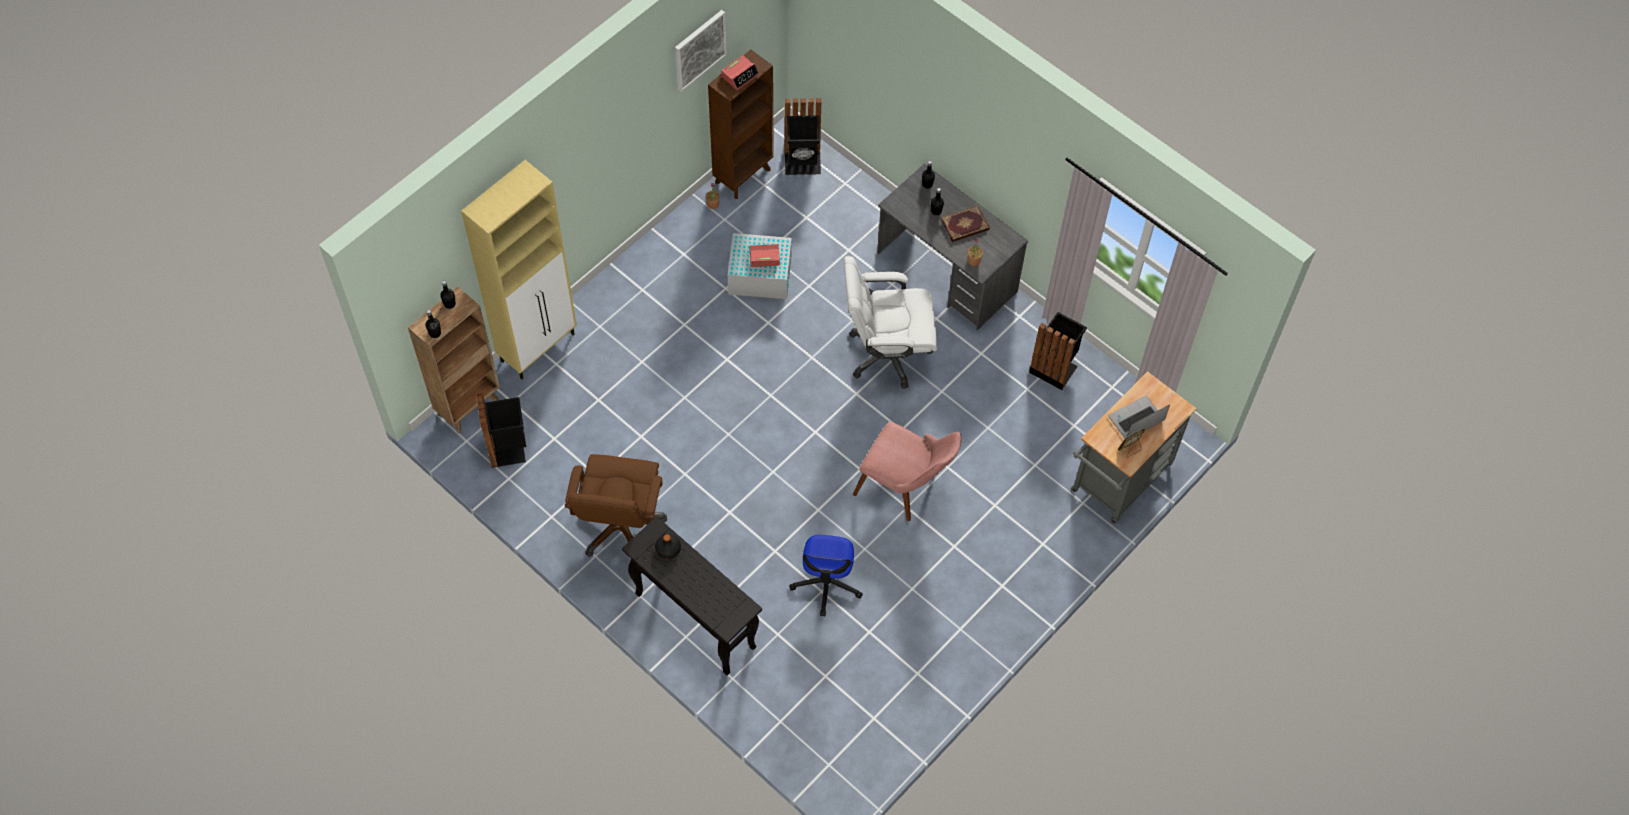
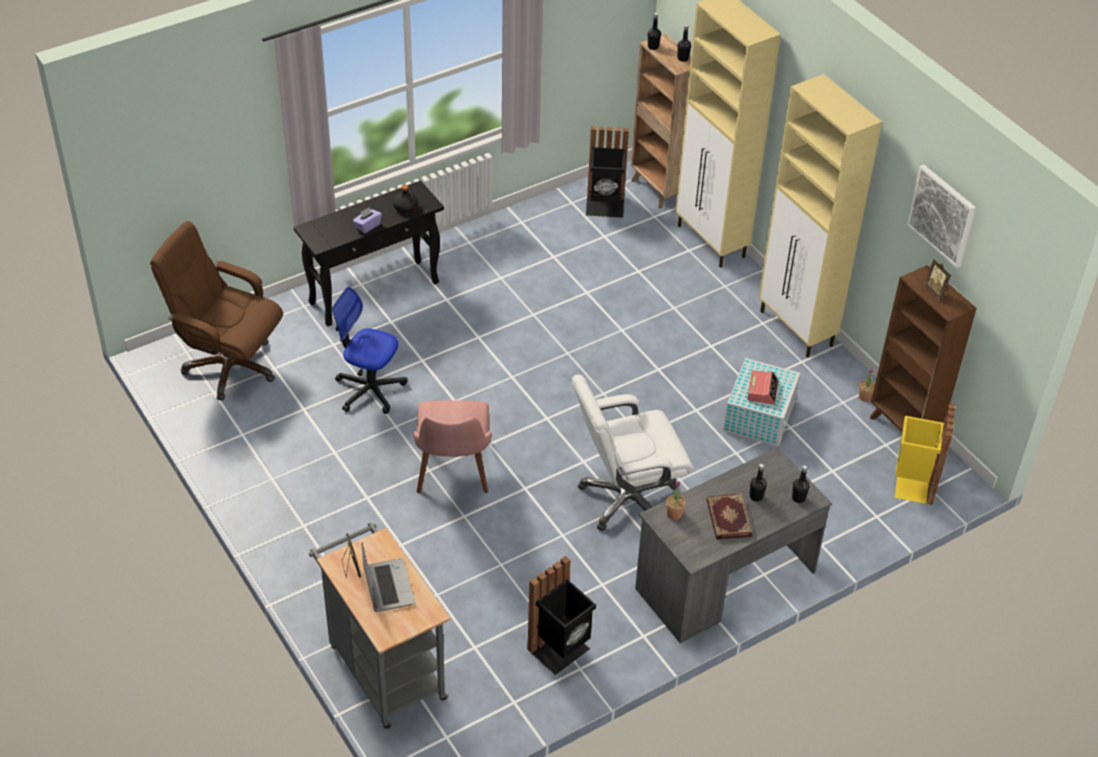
camera: 105 degrees right, 15 degrees down
brown office chair [565,454,667,557] -> brown office chair moved to [150,221,283,401]
alarm clock [721,55,759,90] -> picture frame [924,259,951,300]
black trash can [785,98,821,175] -> yellow trash can [895,403,955,505]
white office chair [844,256,937,389] -> white office chair turned 120 degrees counterclockwise [572,375,694,531]
pink chair [853,422,962,521] -> pink chair turned 45 degrees counterclockwise [413,400,492,493]
none -> purple tissue box [353,207,382,234]
none -> beige cabinet [758,74,882,358]

